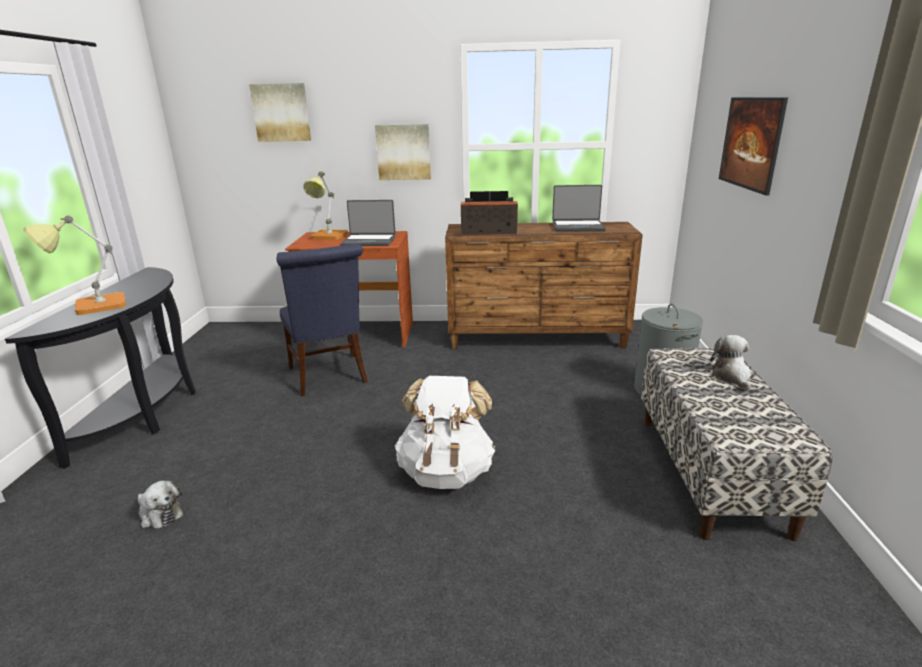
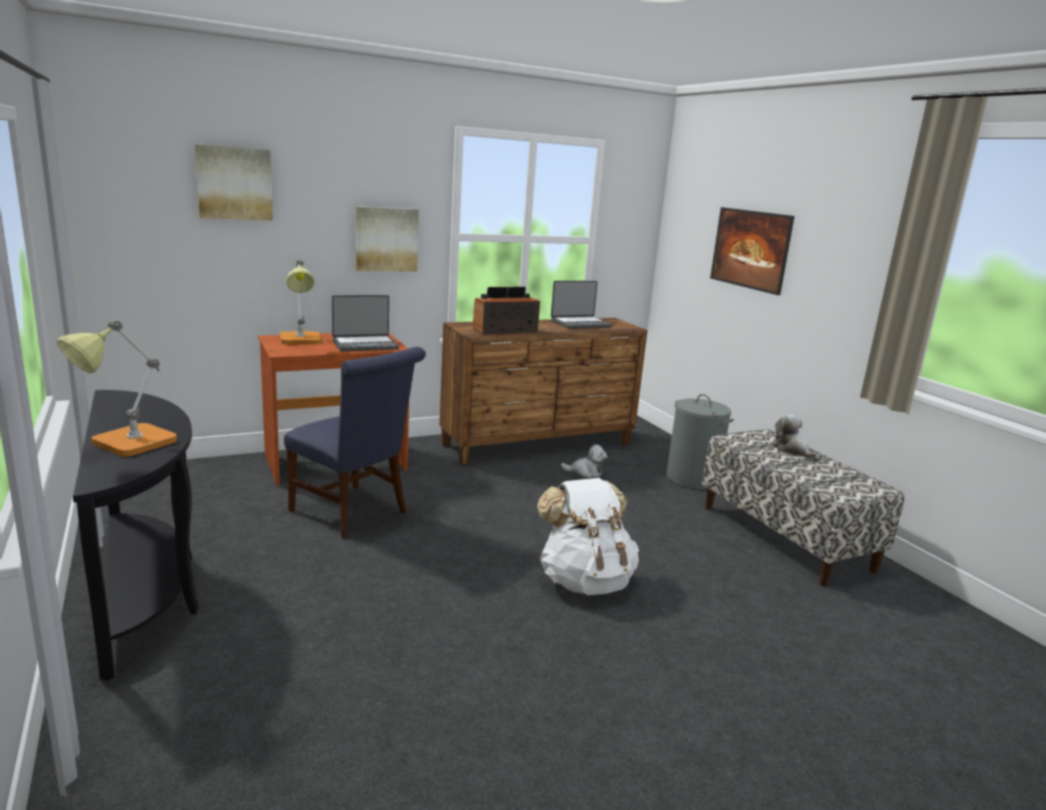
camera: 30 degrees left, 5 degrees down
plush toy [138,480,183,529] -> plush toy moved to [561,444,607,478]

